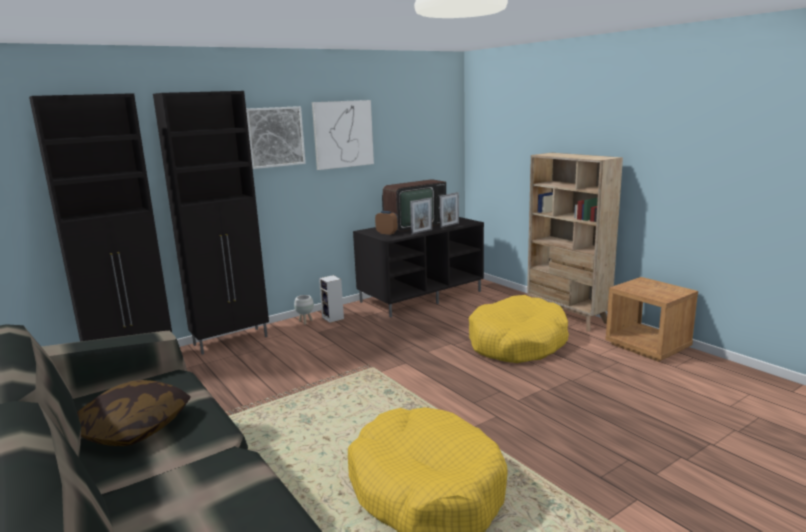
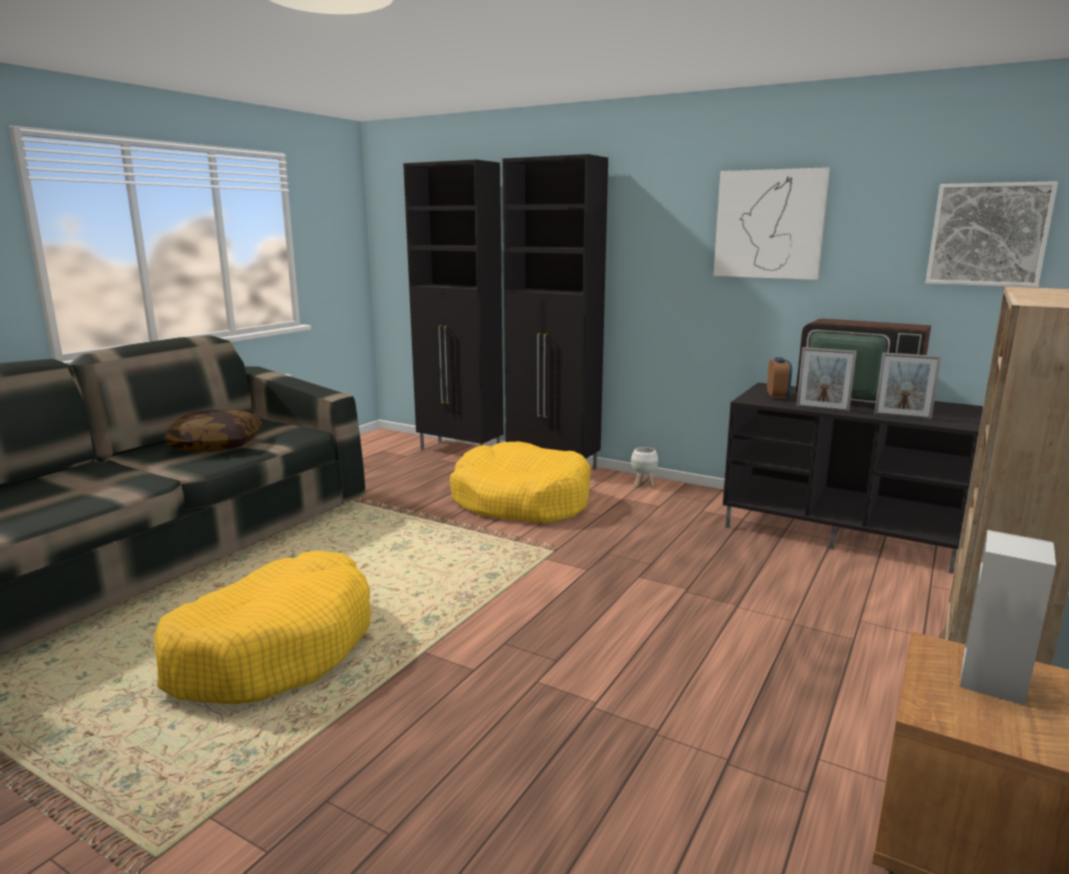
camera: 65 degrees right, 0 degrees up
picture [246,106,306,169] -> picture moved to [926,181,1058,288]
speaker [319,275,344,323] -> speaker moved to [960,530,1056,705]
yellow dog bed [469,295,569,363] -> yellow dog bed moved to [450,442,591,524]

